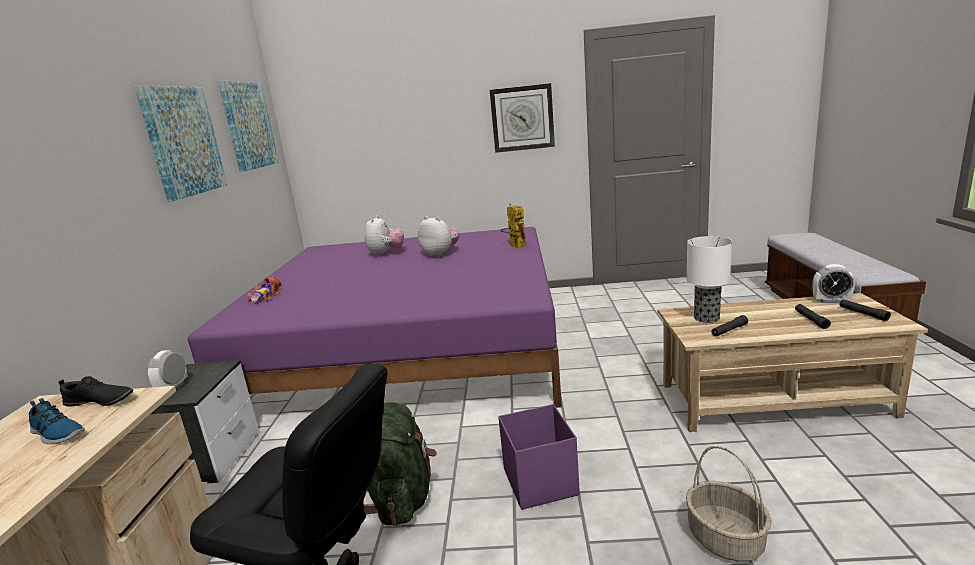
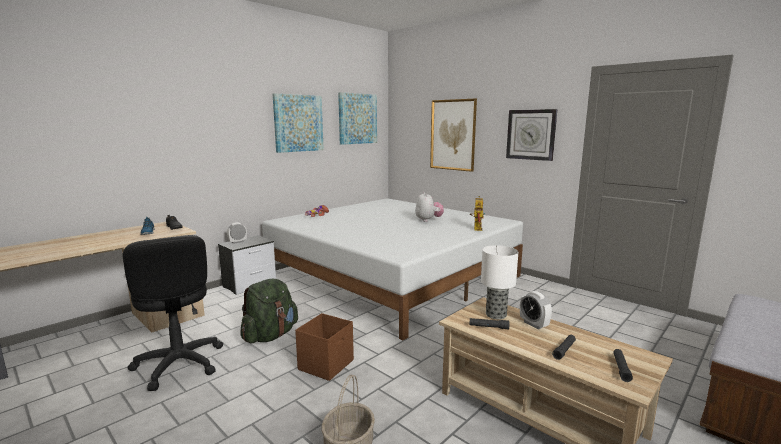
camera: 40 degrees right, 5 degrees down
purple bed [188,227,562,408] -> white bed [262,198,523,341]
plush toy [364,215,404,256] -> none
purple storage box [498,404,580,510] -> brown storage box [295,313,354,381]
alarm clock [813,264,855,303] -> alarm clock moved to [520,291,552,329]
none -> picture [430,99,477,172]

